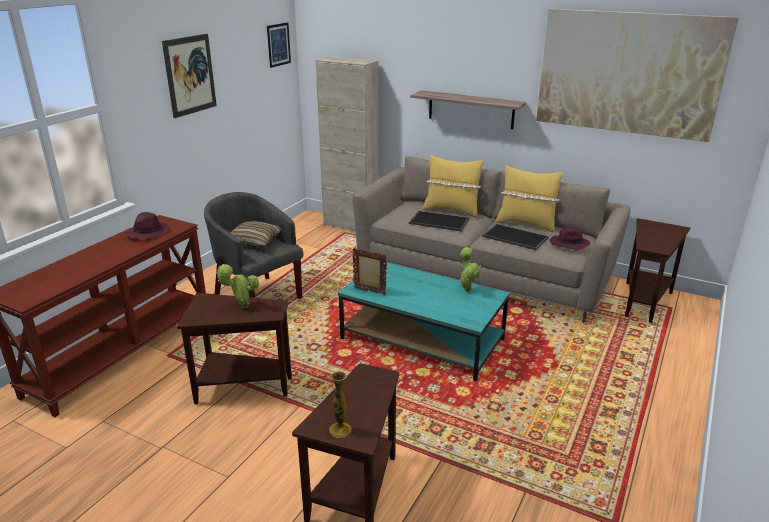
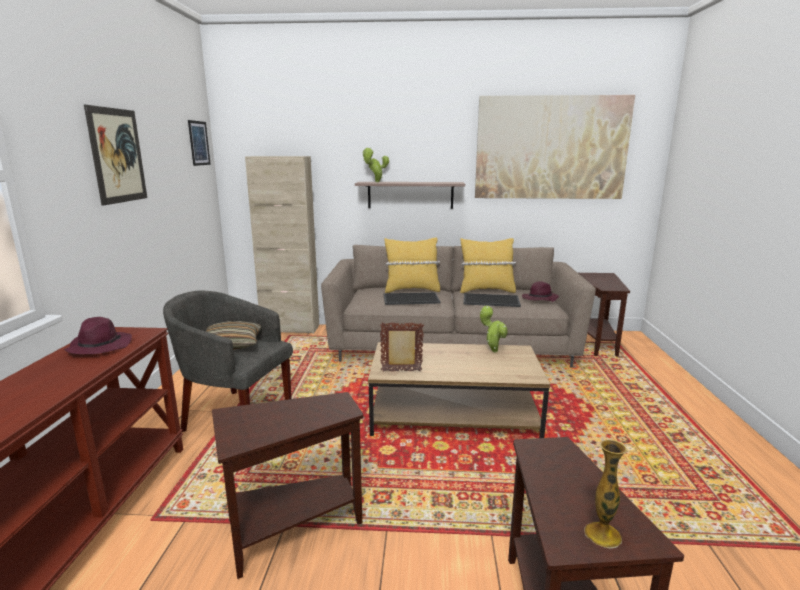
camera: 25 degrees left, 10 degrees down
potted plant [216,264,259,309] -> potted plant moved to [362,148,389,182]
turquoise coffee table [338,263,510,381] -> brown coffee table [368,342,550,438]

